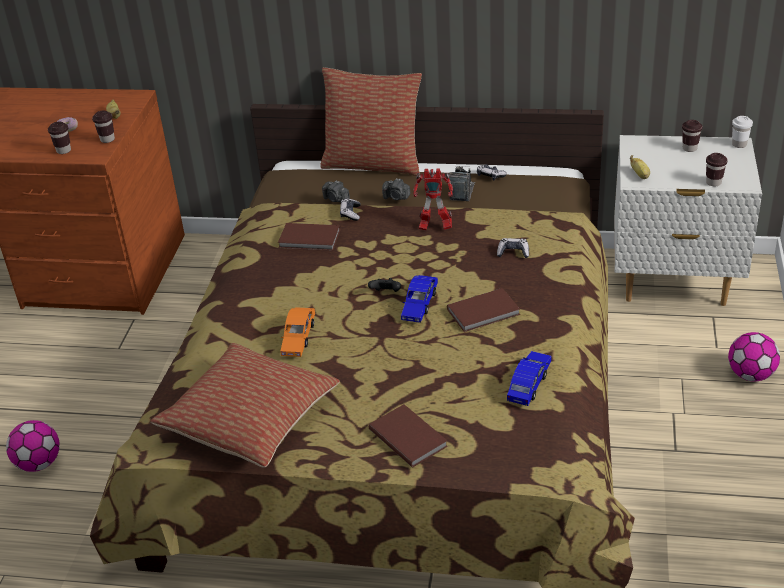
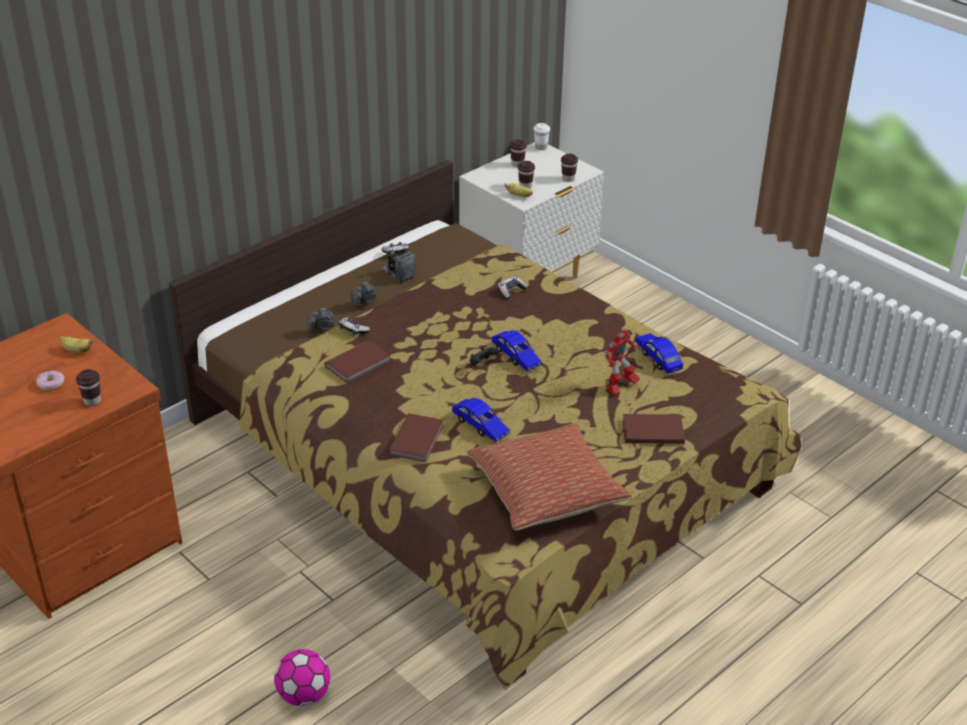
camera: 55 degrees left, 0 degrees up
brown cup [92,111,115,143] -> brown cup moved to [518,161,535,189]
orange toy car [280,307,315,357] -> blue toy car [452,398,510,442]
pillow [320,67,422,176] -> none
toy robot [413,168,453,231] -> toy robot moved to [604,329,640,396]
brown book [447,288,520,332] -> brown book moved to [389,413,444,462]
football [728,332,780,382] -> none

